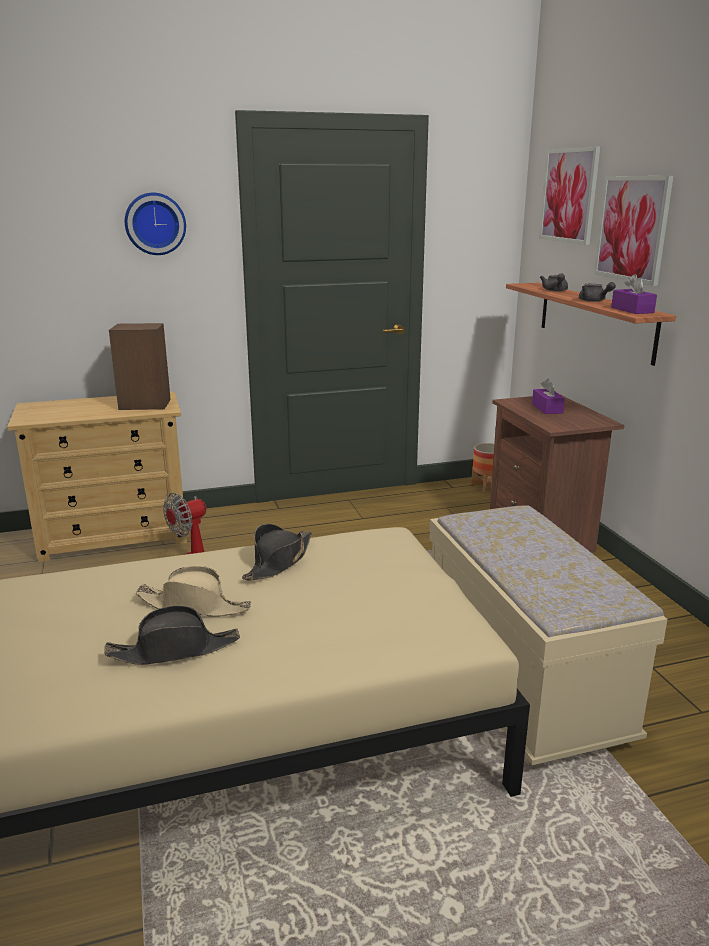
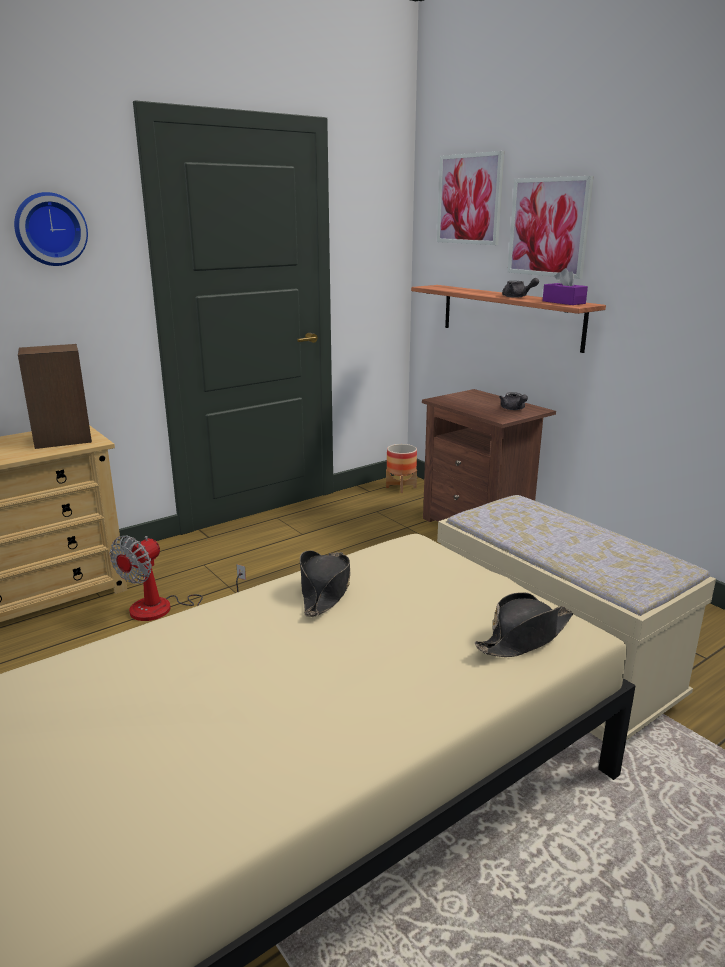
camera: 20 degrees left, 0 degrees up
black hat [104,605,240,665] -> black hat moved to [474,592,573,657]
beige hat [135,566,251,616] -> none
purple tissue box [532,379,565,414] -> none
grey teapot [540,273,568,291] -> grey teapot moved to [499,392,528,410]

